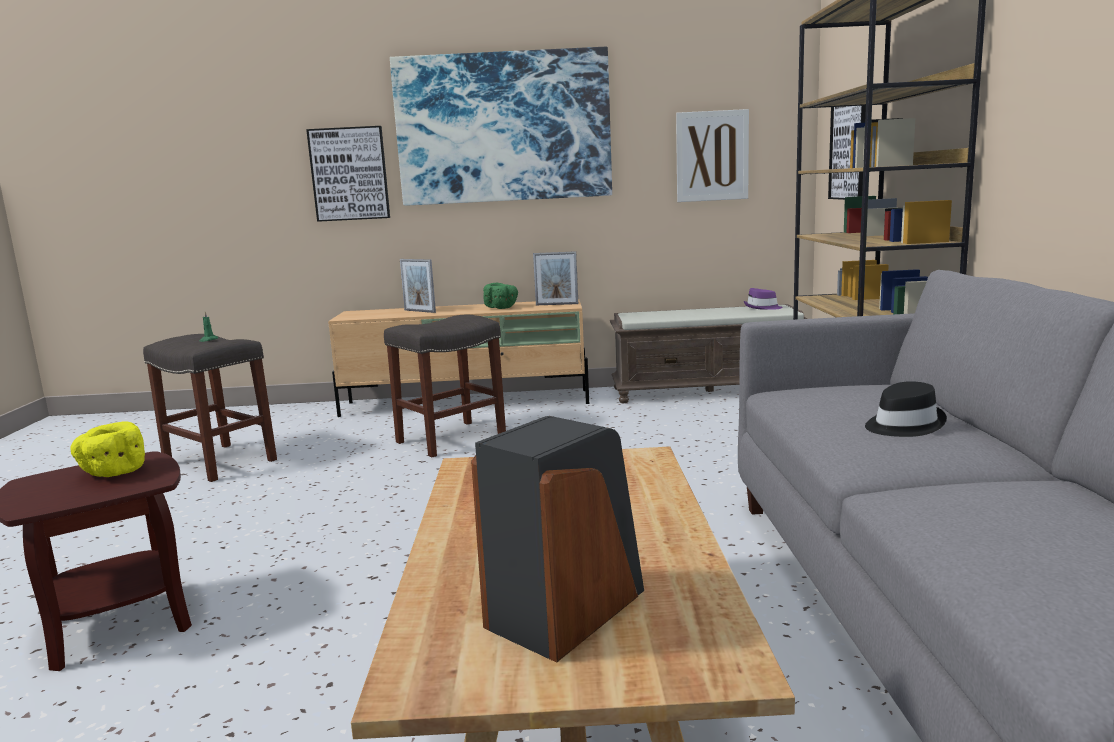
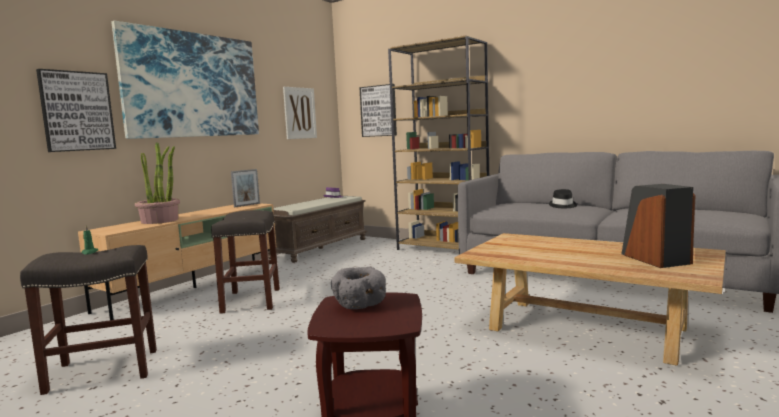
camera: 55 degrees left, 5 degrees down
yellow bowl [70,421,145,477] -> grey bowl [331,267,386,309]
picture frame [400,259,436,313] -> potted plant [135,142,180,224]
green bowl [483,283,518,309] -> none

